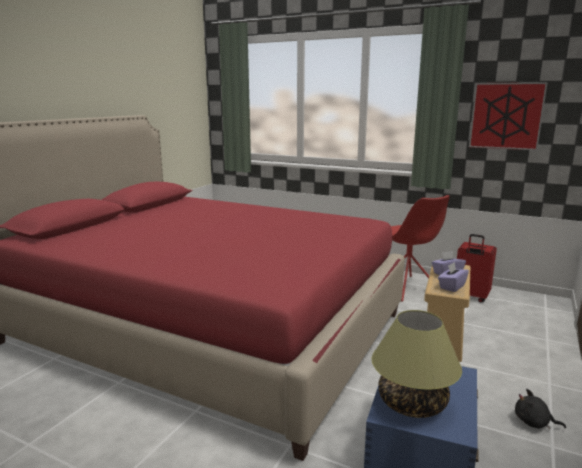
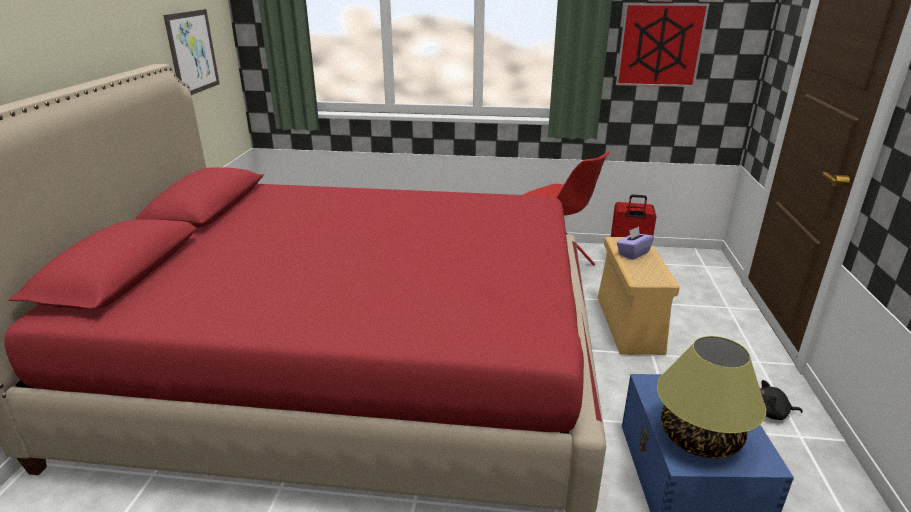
camera: 20 degrees left, 10 degrees up
purple tissue box [438,262,469,292] -> none
none -> picture [163,9,220,95]

